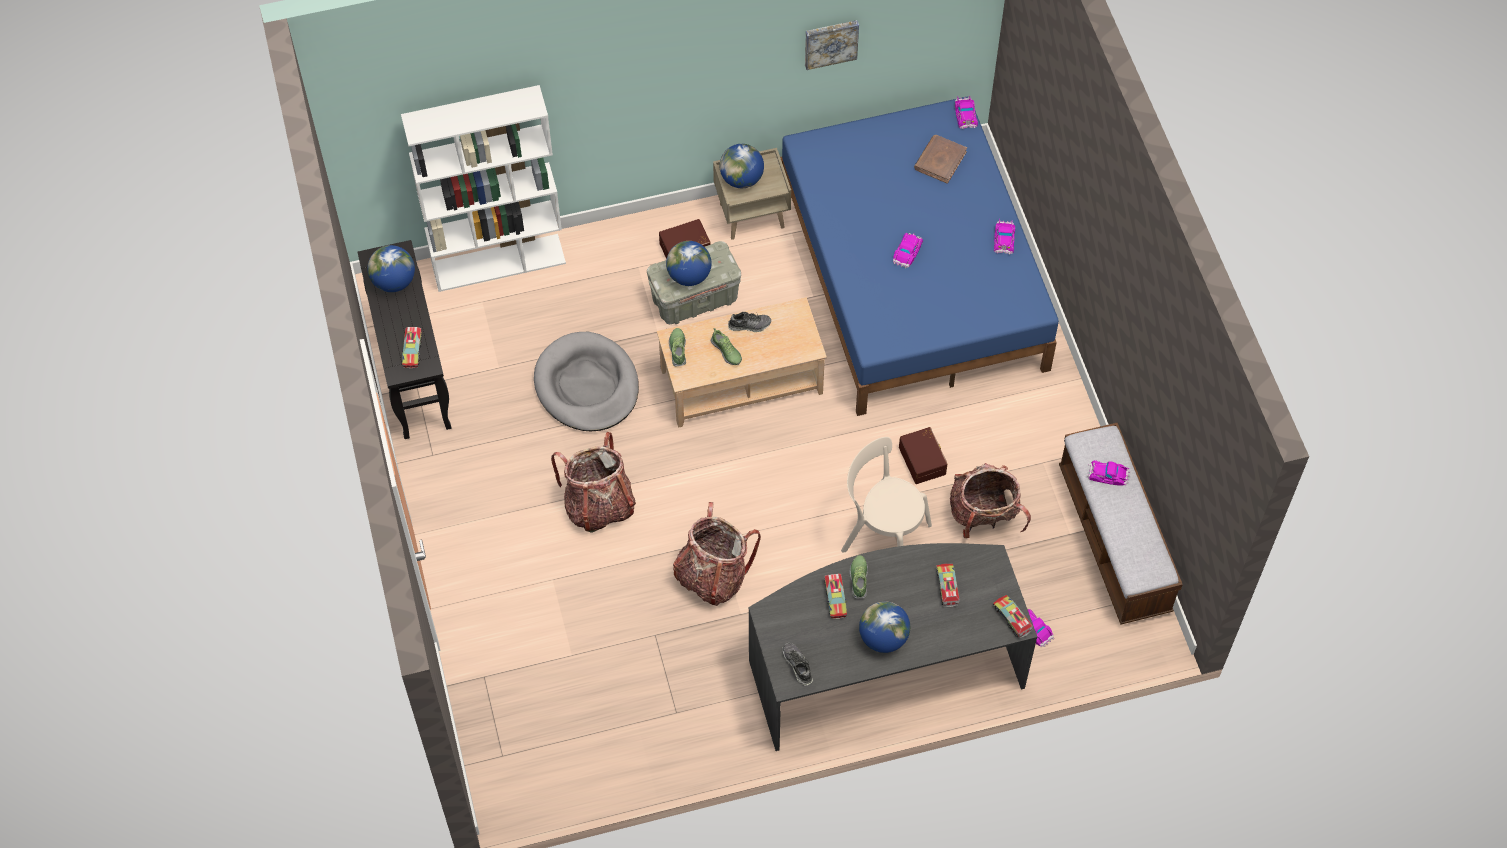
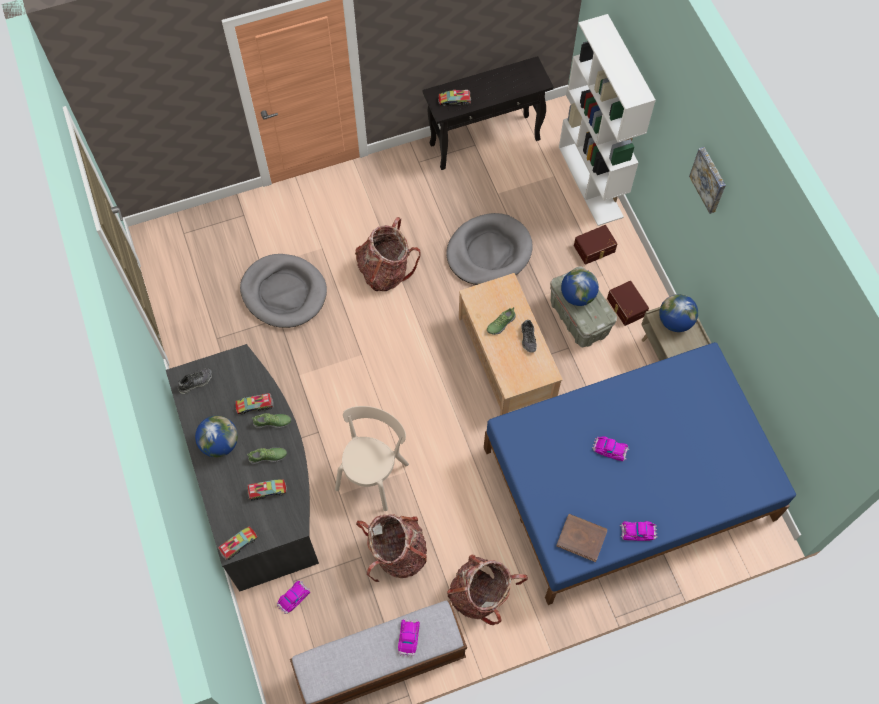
camera: 85 degrees right, 5 degrees up
globe [367,245,415,292] -> none
shoe [669,328,686,367] -> shoe moved to [247,447,287,464]
backpack [673,502,761,606] -> backpack moved to [447,555,528,625]
picture [805,20,859,70] -> picture moved to [689,147,726,214]
brown storage box [899,427,947,484] -> brown storage box moved to [574,225,617,265]
brown book [914,135,967,184] -> brown book moved to [556,514,607,562]
toy car [955,95,978,129] -> none
none -> grey dog bed [240,254,327,328]

